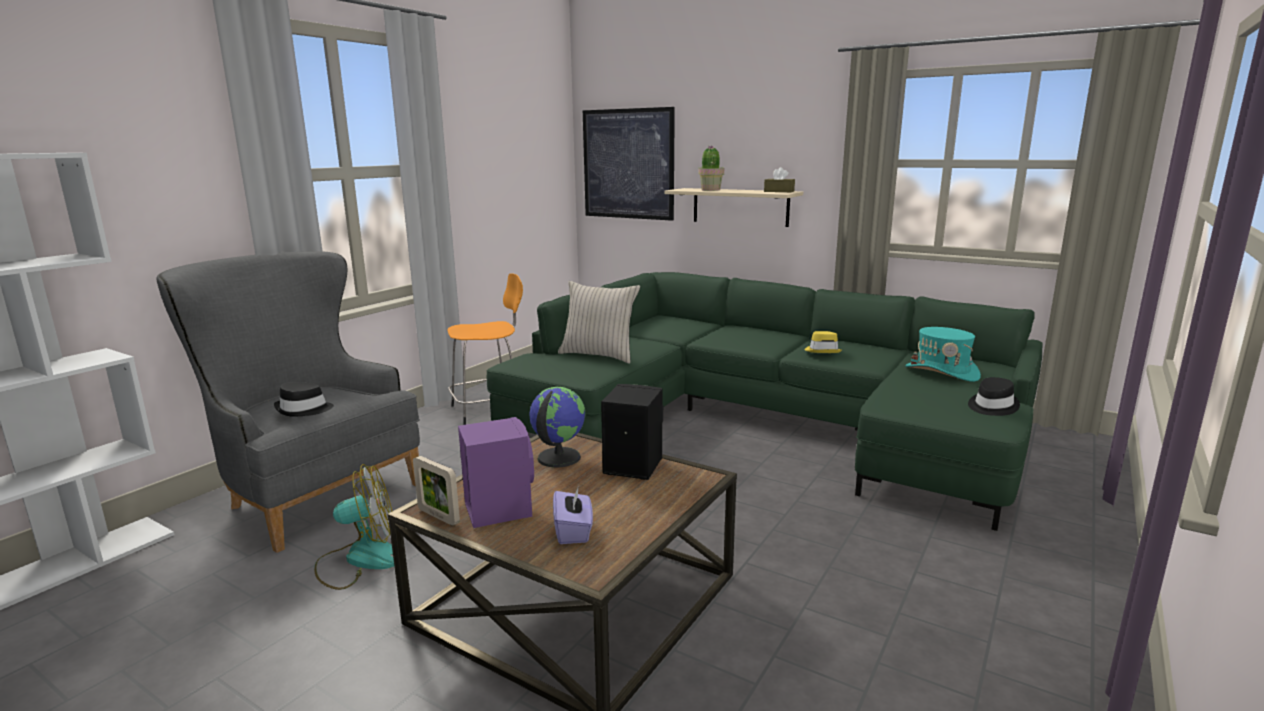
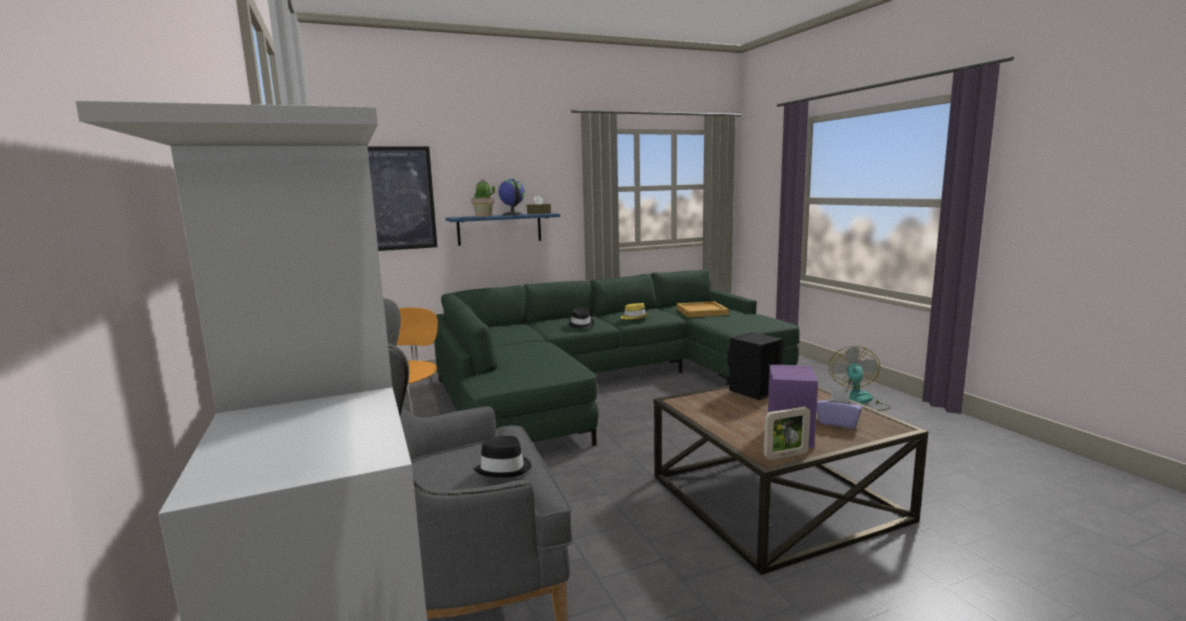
camera: 55 degrees left, 5 degrees down
fan [314,464,394,590] -> fan moved to [829,346,891,411]
globe [529,387,586,468] -> globe moved to [498,179,525,215]
beige pillow [558,281,640,364] -> none
beige shelf [664,188,803,227] -> blue shelf [445,213,560,246]
turquoise hat [905,327,981,382] -> beige tray [677,301,729,317]
black hat [968,377,1020,416] -> black hat moved to [568,307,594,328]

